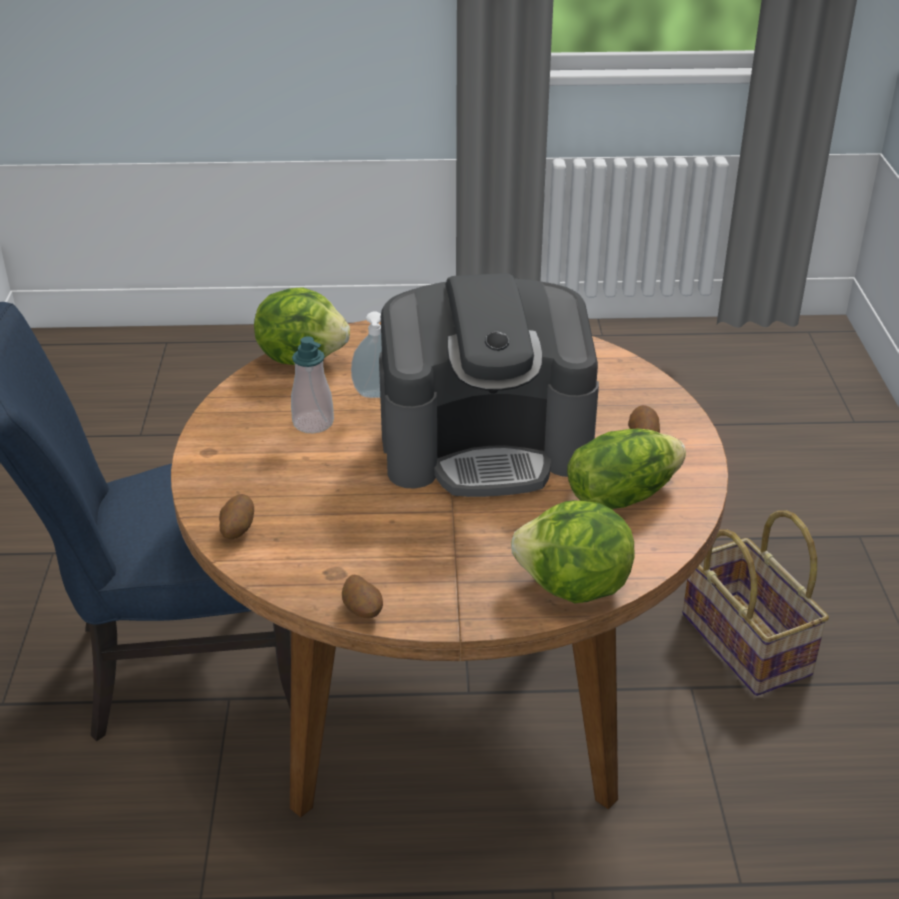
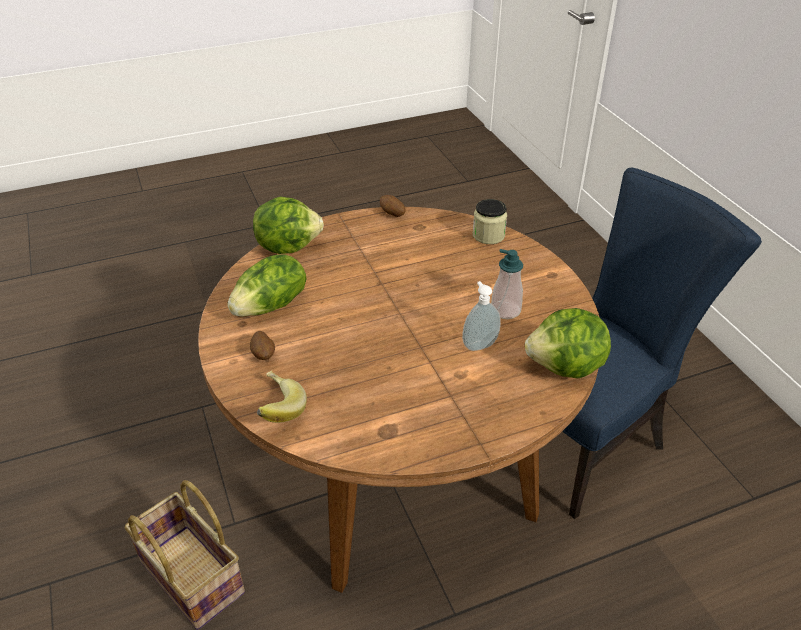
camera: 160 degrees right, 5 degrees up
potato [219,494,254,539] -> jar [473,199,507,244]
coffee machine [379,273,599,497] -> none
none -> banana [257,371,307,423]

